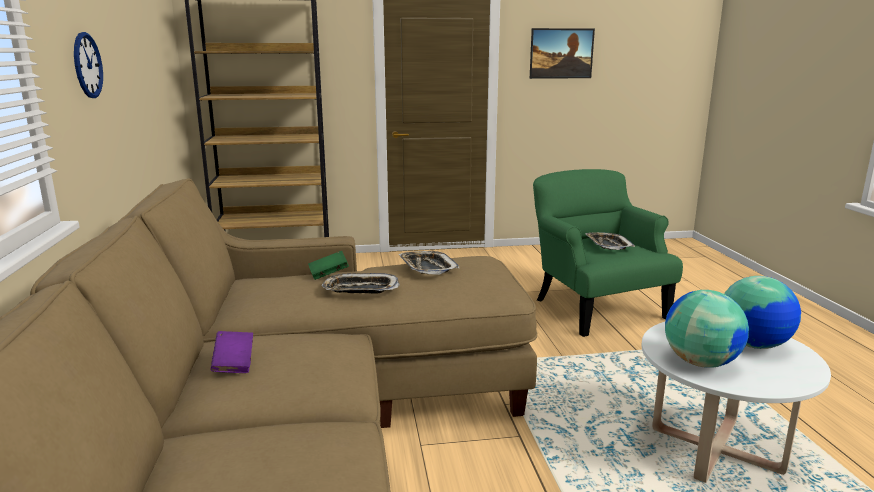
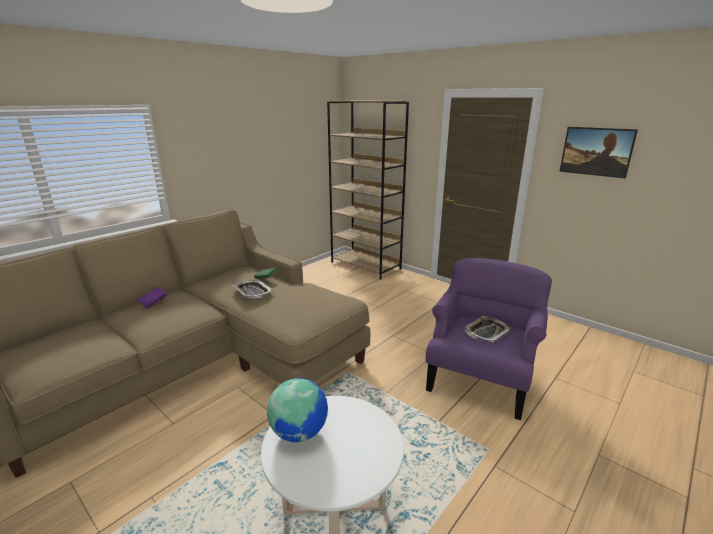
camera: 50 degrees right, 5 degrees up
wall clock [74,32,103,98] -> none
tray [399,251,460,275] -> none
green armchair [533,169,683,337] -> purple armchair [426,258,552,420]
globe [724,276,801,349] -> none

